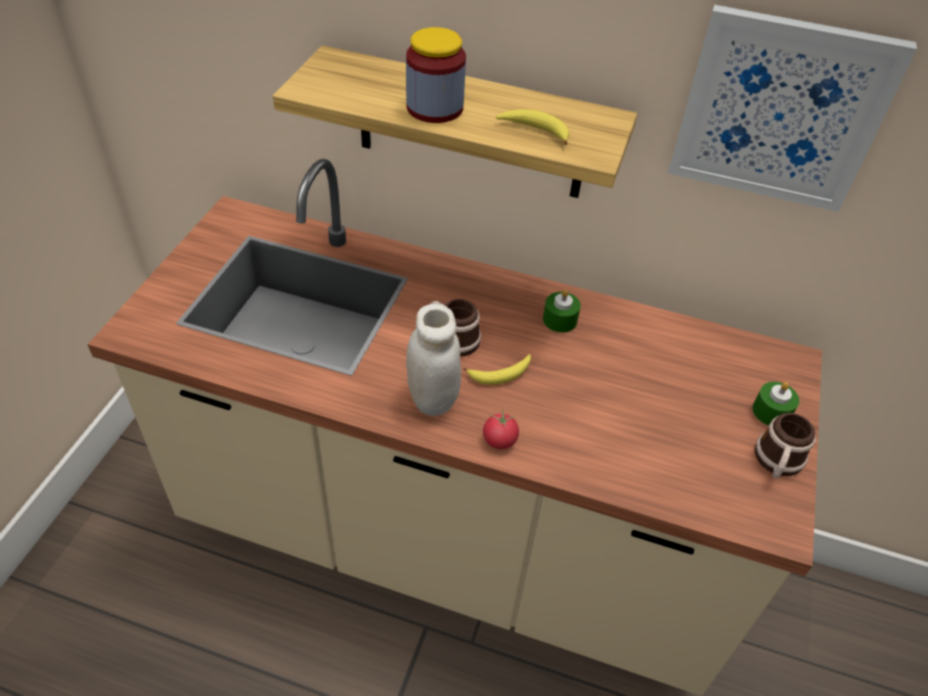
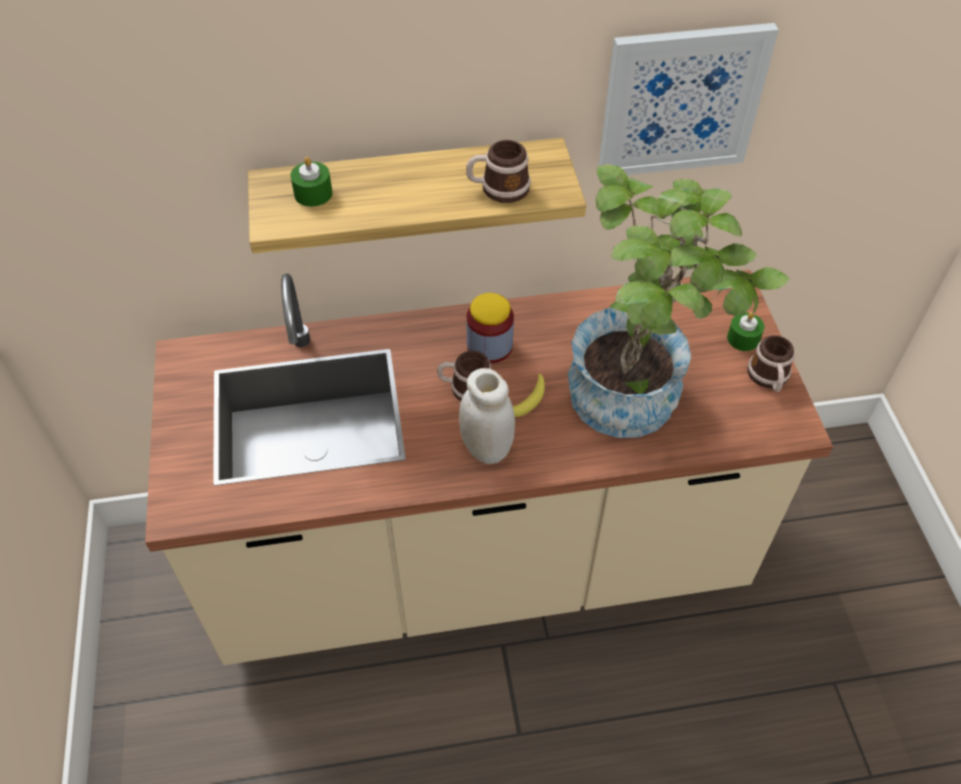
camera: 25 degrees left, 5 degrees up
jar [406,27,466,123] -> jar moved to [466,293,514,363]
tomato [483,410,519,449] -> none
banana [496,109,569,145] -> mug [466,140,531,203]
green candle [543,289,581,333] -> green candle moved to [290,157,332,207]
none -> potted plant [568,164,789,438]

